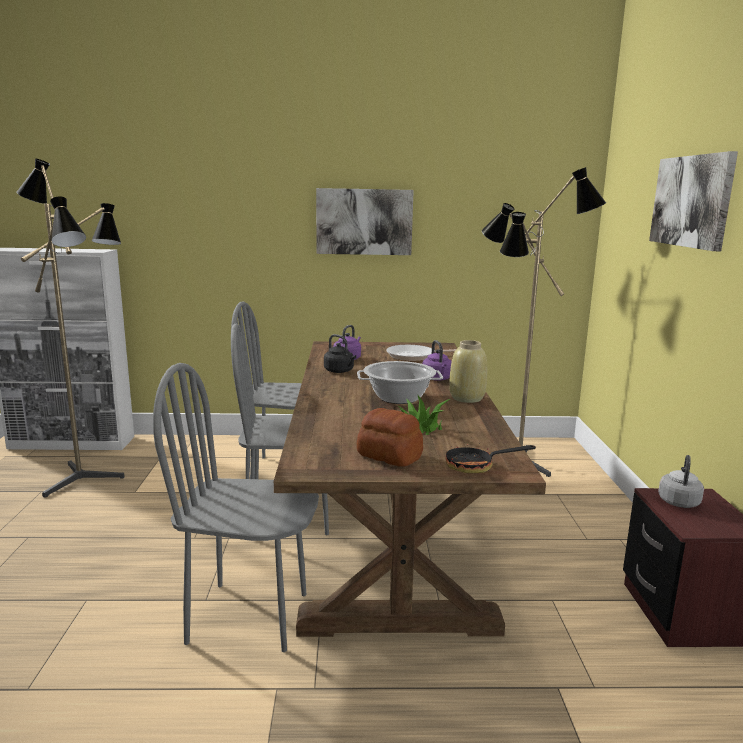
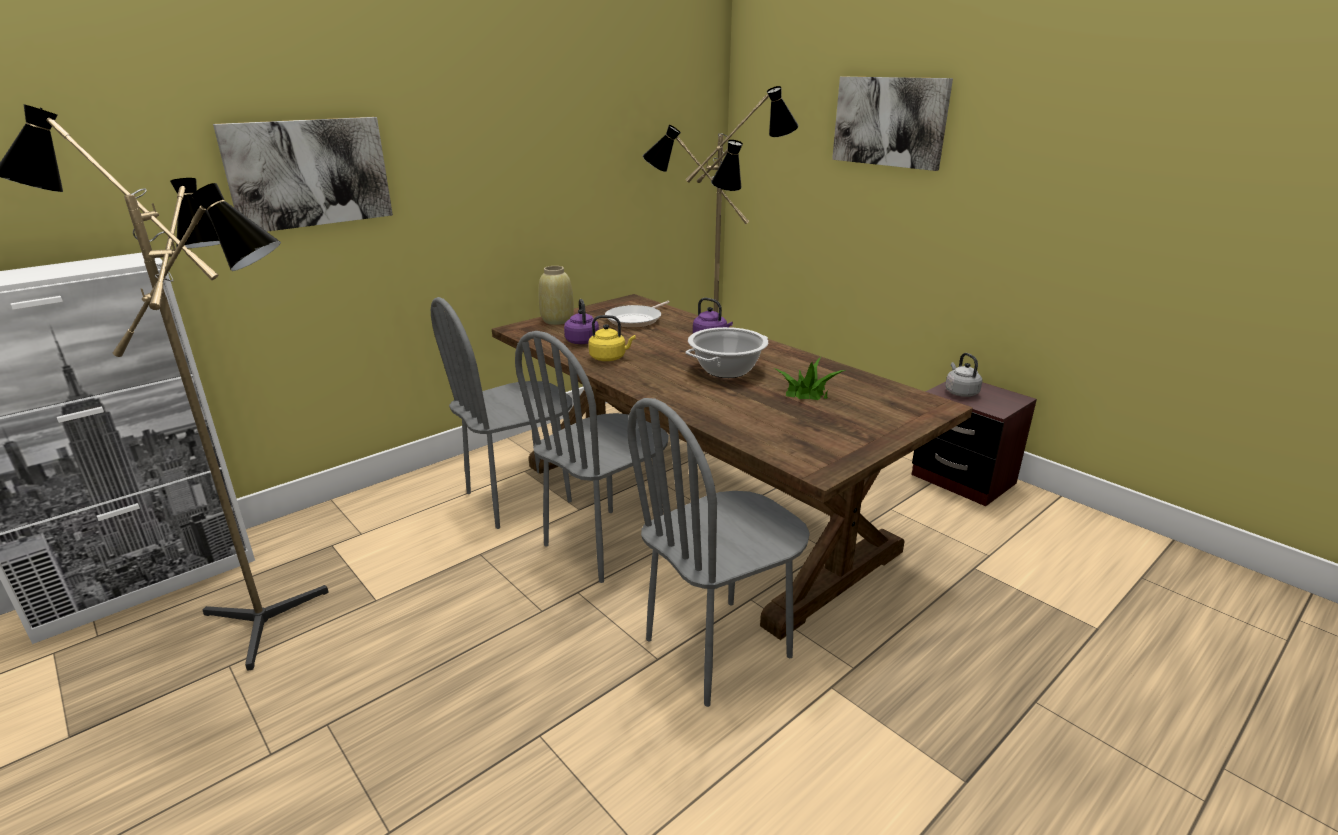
camera: 40 degrees left, 10 degrees up
picture [316,188,414,255] -> picture moved to [213,117,393,232]
black kettle [324,334,356,373] -> yellow kettle [589,315,636,361]
bread [357,408,423,467] -> none
frying pan [446,437,536,474] -> none
beige vase [449,340,487,403] -> beige vase moved to [538,266,574,325]

